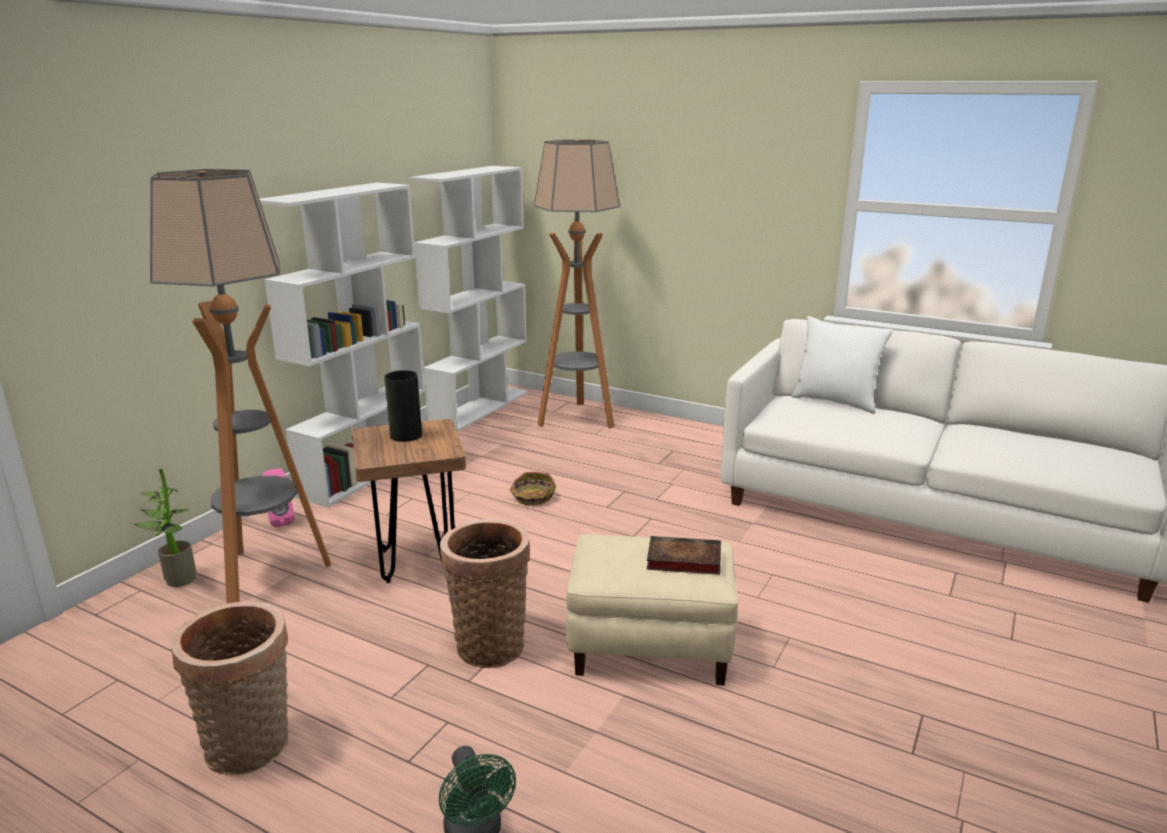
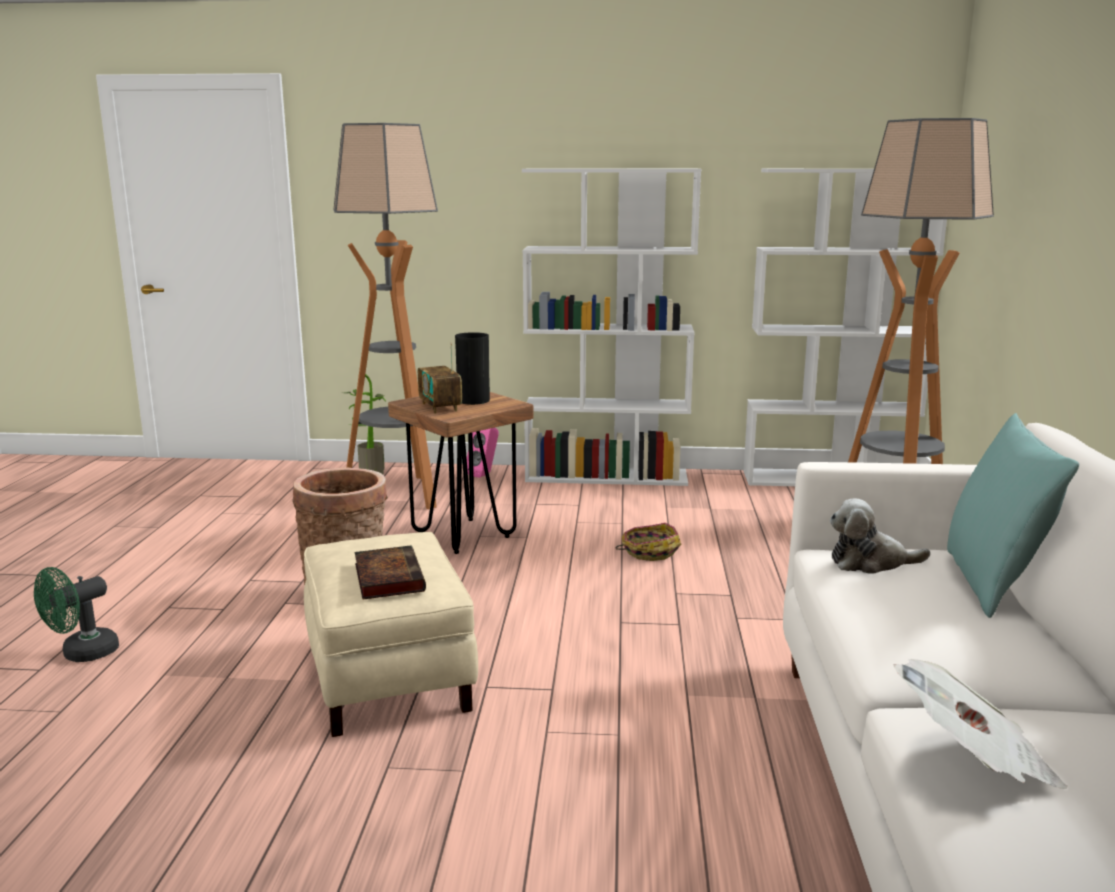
camera: 65 degrees right, 5 degrees down
basket [171,601,288,776] -> none
white pillow [792,316,893,414] -> turquoise pillow [947,413,1079,618]
none -> radio [418,343,462,414]
none -> plush toy [830,498,930,574]
none -> newspaper [893,659,1068,789]

